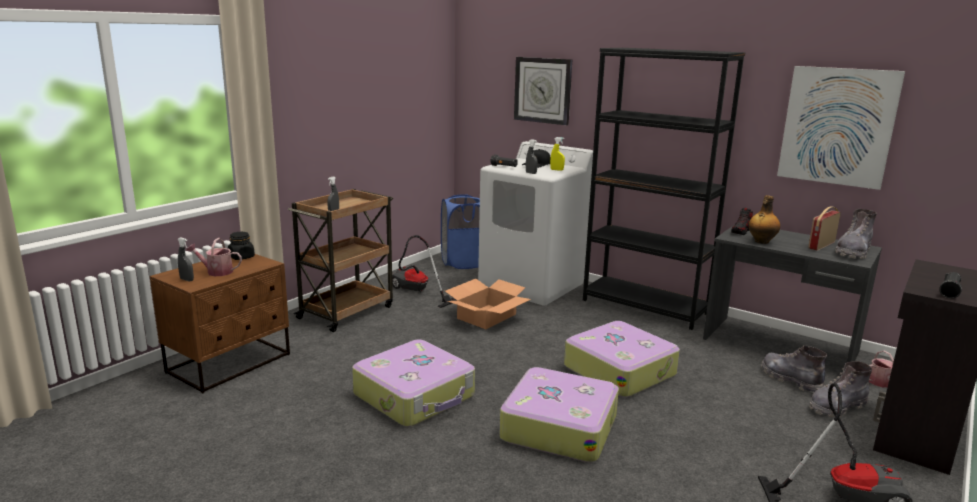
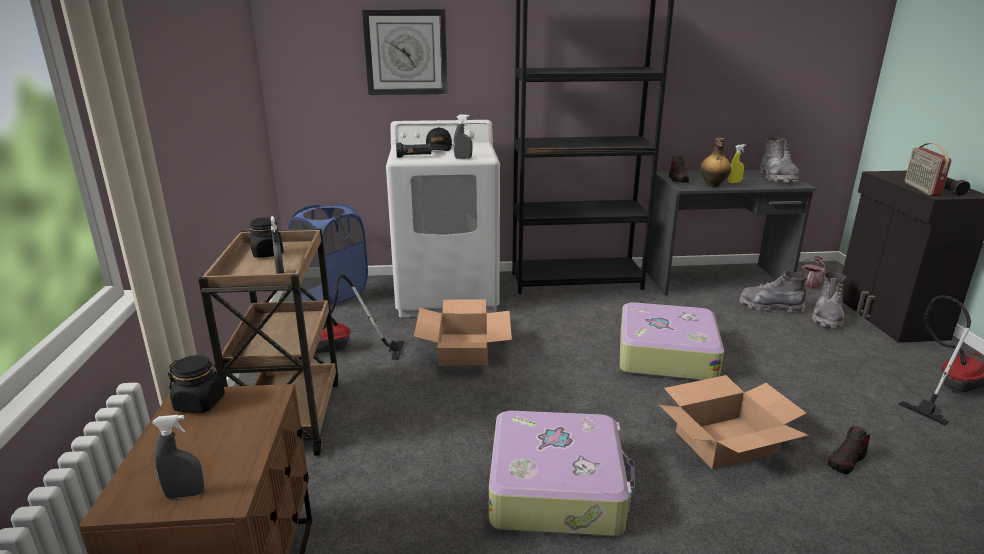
camera: 40 degrees left, 5 degrees up
watering can [186,238,242,276] -> none
suitcase [499,367,619,462] -> cardboard box [659,375,808,469]
yellow spray bottle [550,137,565,171] -> yellow spray bottle moved to [728,144,746,183]
picture [777,66,905,190] -> none
radio [808,206,841,251] -> radio moved to [905,143,951,196]
none -> black jar [249,217,284,258]
none -> shoe [828,426,870,474]

